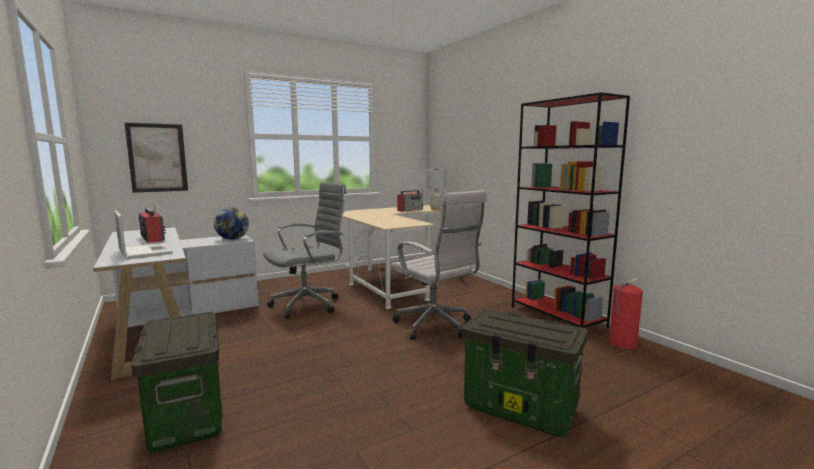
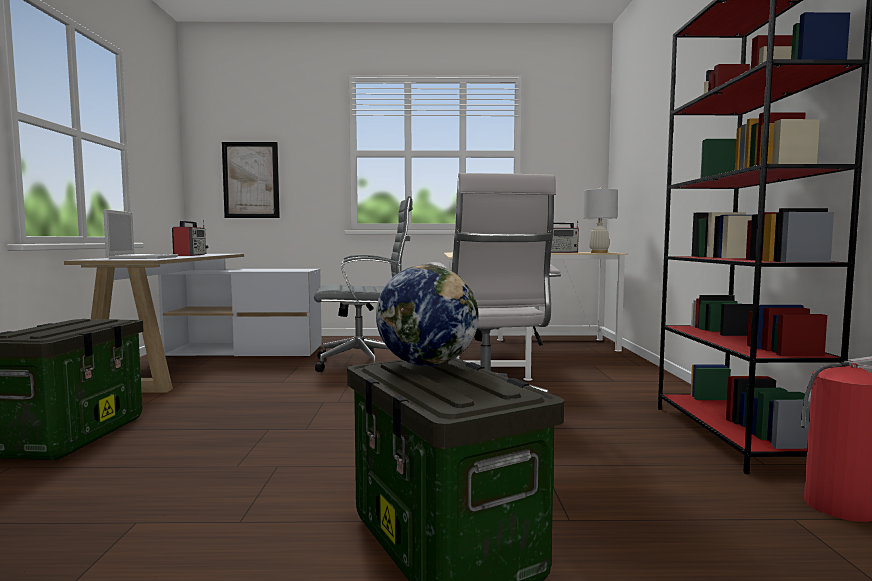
camera: 30 degrees right, 5 degrees down
globe [214,207,249,240] -> globe moved to [376,265,479,366]

